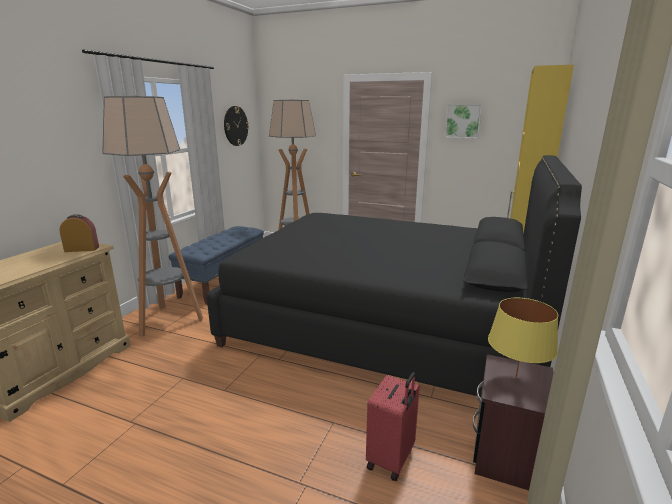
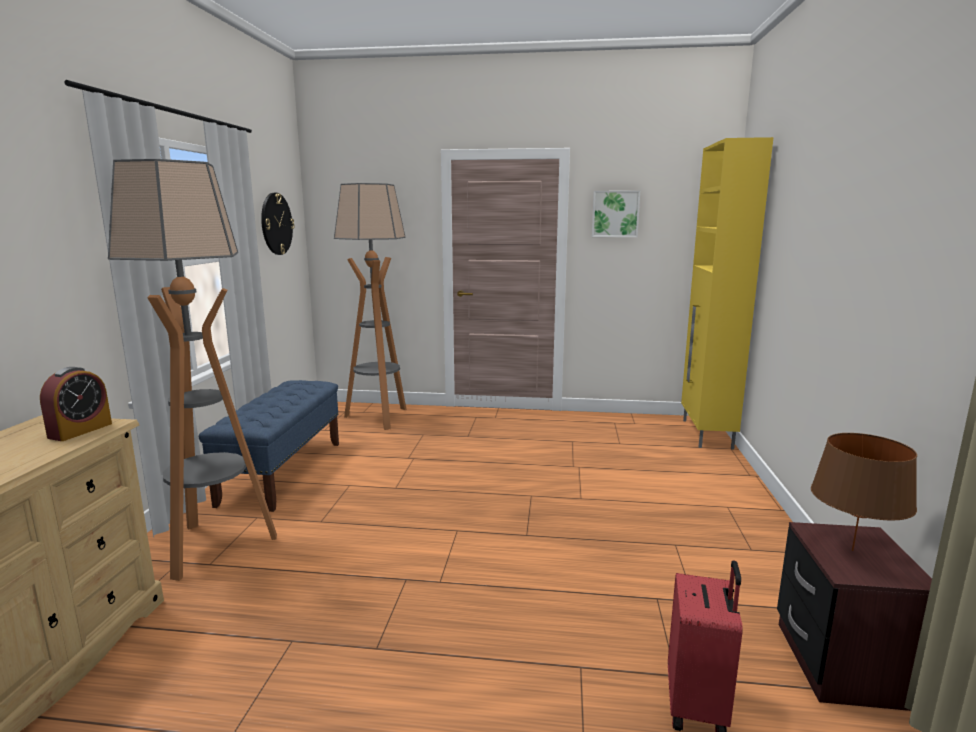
camera: 15 degrees left, 5 degrees down
alarm clock [60,214,99,252] -> alarm clock turned 135 degrees clockwise [40,367,112,441]
black bed [207,155,582,397] -> none
yellow table lamp [488,298,558,380] -> brown table lamp [811,433,917,551]

